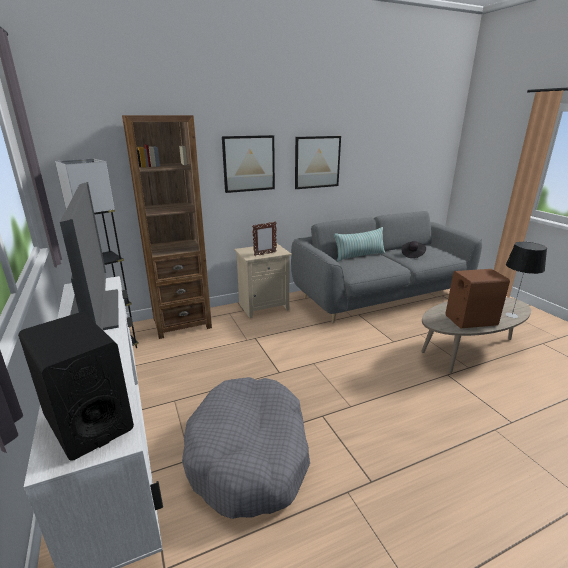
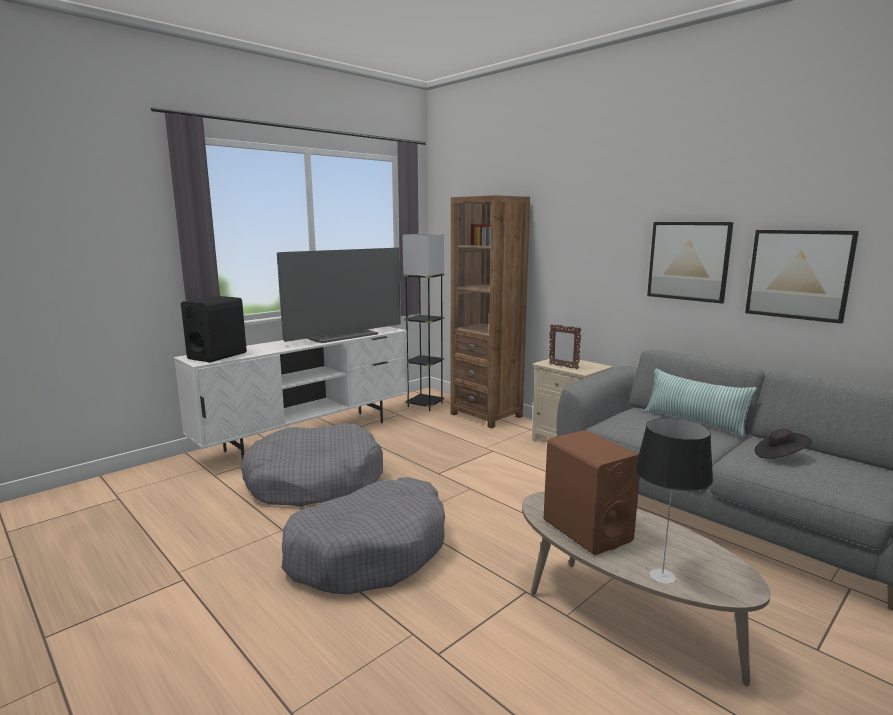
camera: 70 degrees right, 10 degrees down
picture [222,135,275,193] -> picture moved to [745,230,859,324]
none -> grey dog bed [281,477,445,594]

